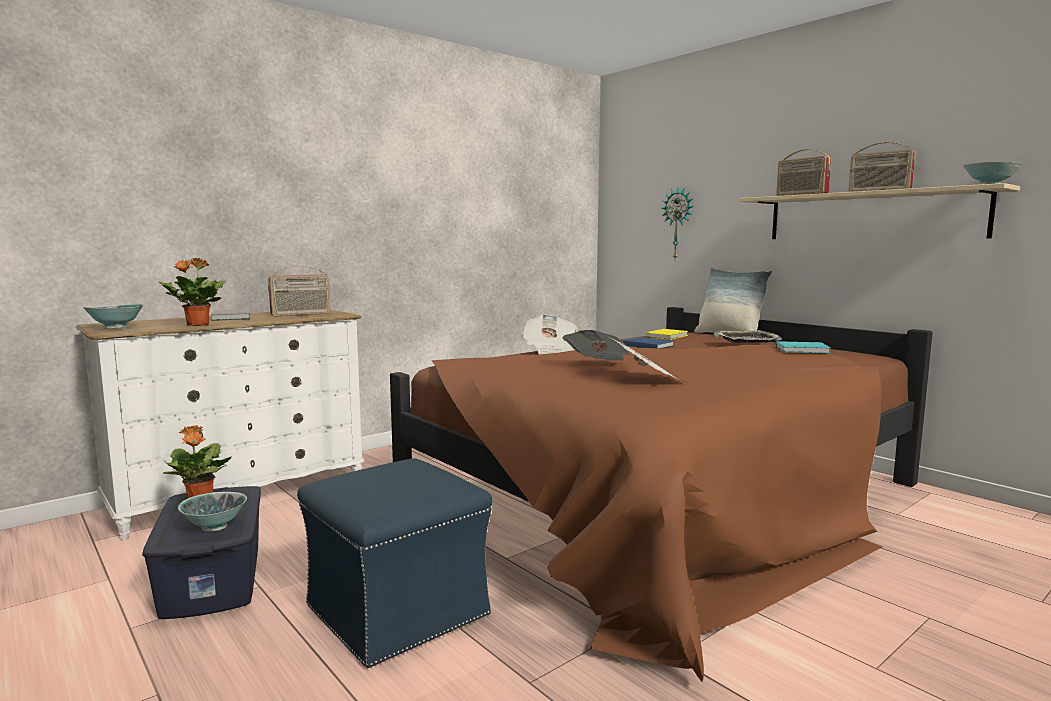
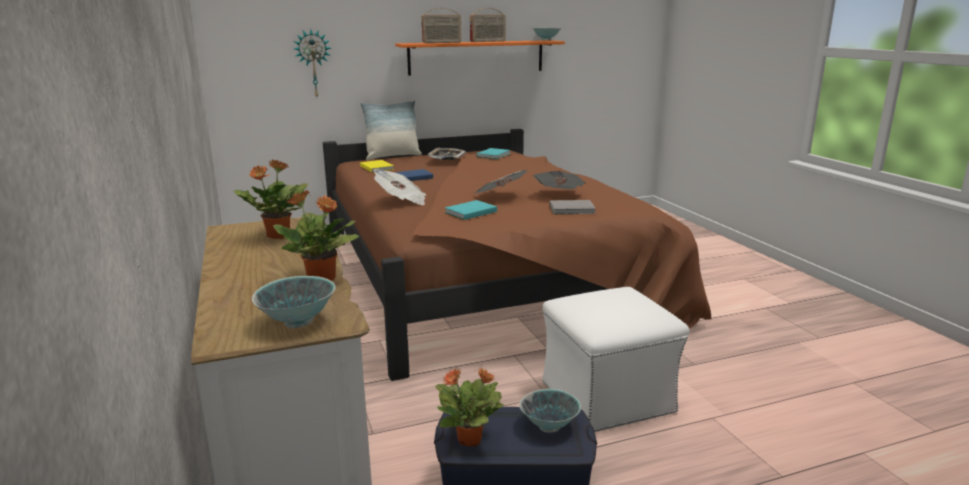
camera: 70 degrees left, 10 degrees up
grey book [210,309,250,321] -> grey book moved to [550,200,596,214]
radio [268,266,331,317] -> potted plant [234,159,308,239]
blue ottoman [297,458,492,668] -> white ottoman [542,287,690,432]
beige shelf [740,183,1020,239] -> orange shelf [395,40,565,75]
none -> turquoise book [445,200,497,220]

